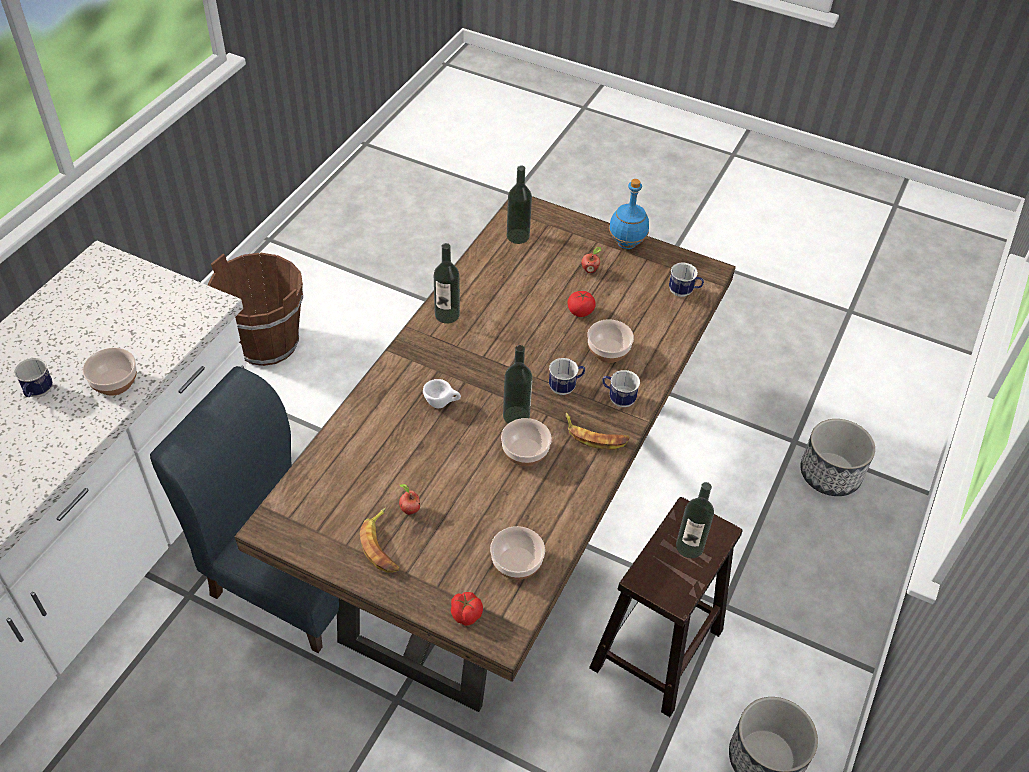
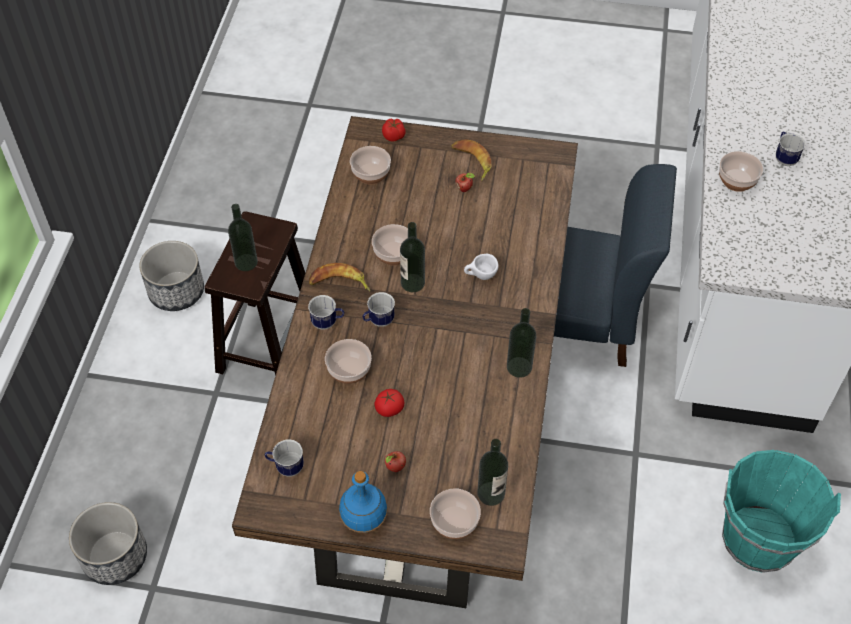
camera: 165 degrees right, 5 degrees up
brown bucket [208,253,303,366] -> turquoise bucket [722,450,841,573]
none -> bowl [430,488,481,539]

